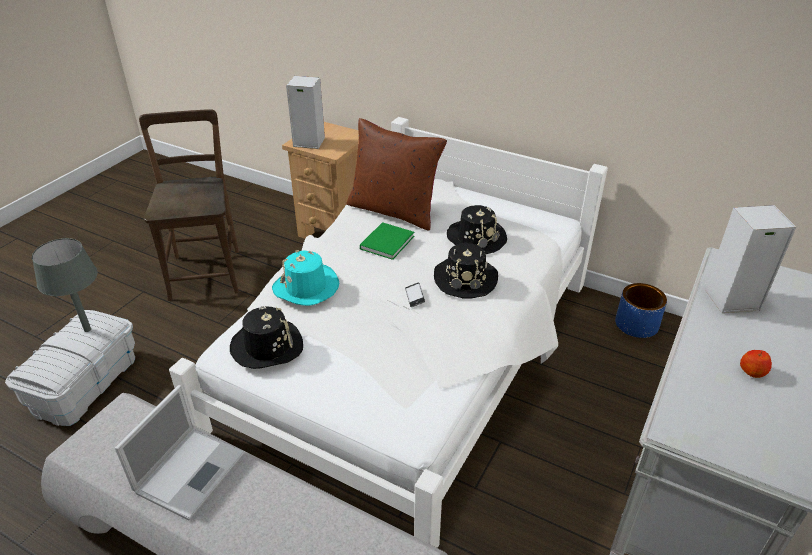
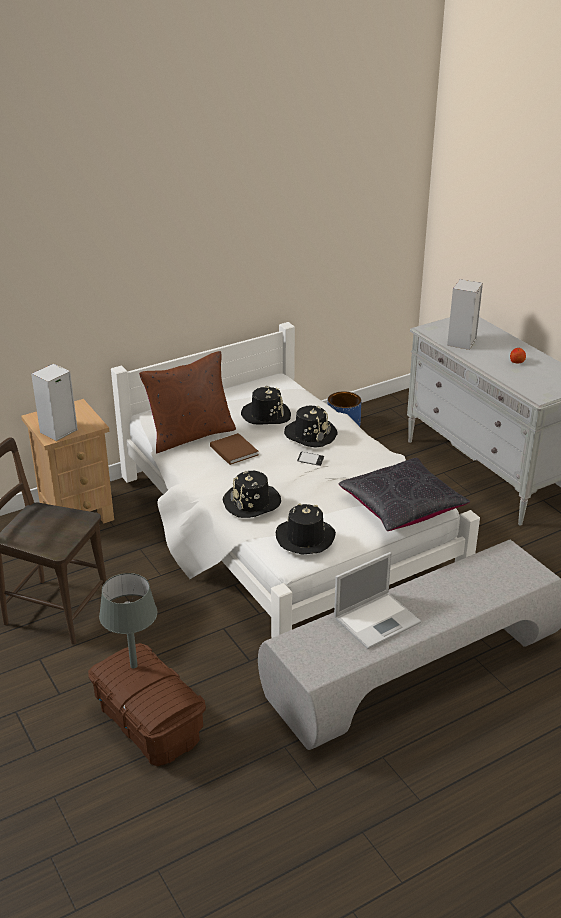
camera: 60 degrees left, 5 degrees down
white storage box [5,310,135,426] -> brown storage box [88,643,206,767]
laptop [115,385,245,520] -> laptop turned 90 degrees clockwise [334,552,422,649]
turquoise hat [272,250,339,306] -> black hat [223,471,281,518]
green book [360,222,414,260] -> brown book [210,433,259,465]
none -> black pillow [338,458,470,531]

